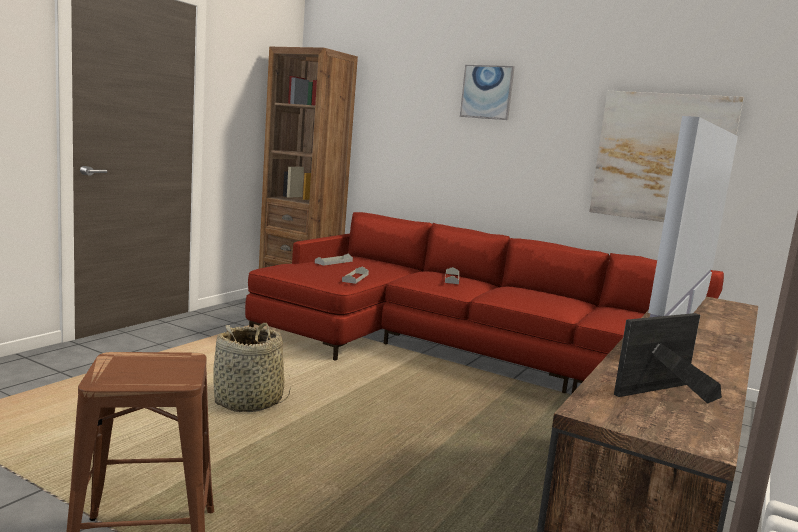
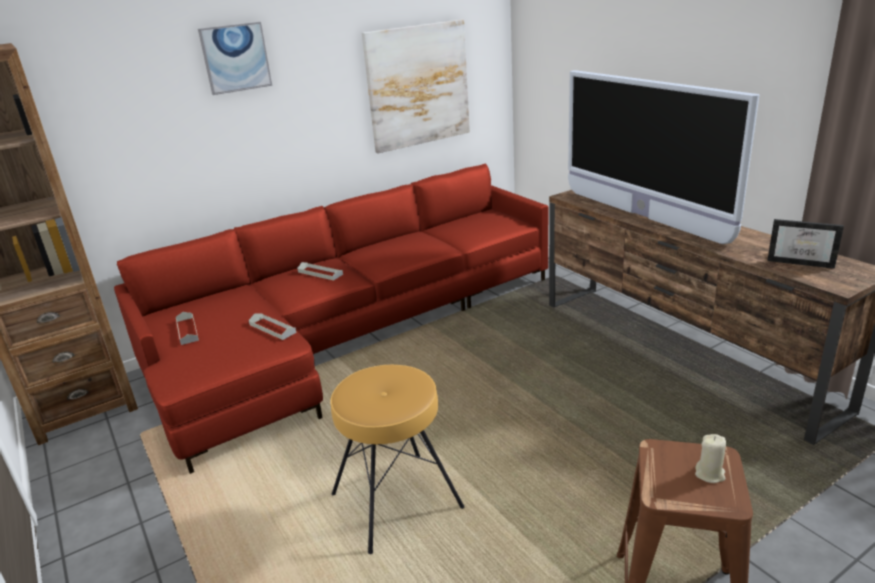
camera: 60 degrees left, 15 degrees up
basket [213,323,291,412] -> brown stool [330,365,464,554]
picture frame [614,313,722,403] -> picture frame turned 60 degrees counterclockwise [767,219,844,269]
none -> beige candle [695,434,726,483]

